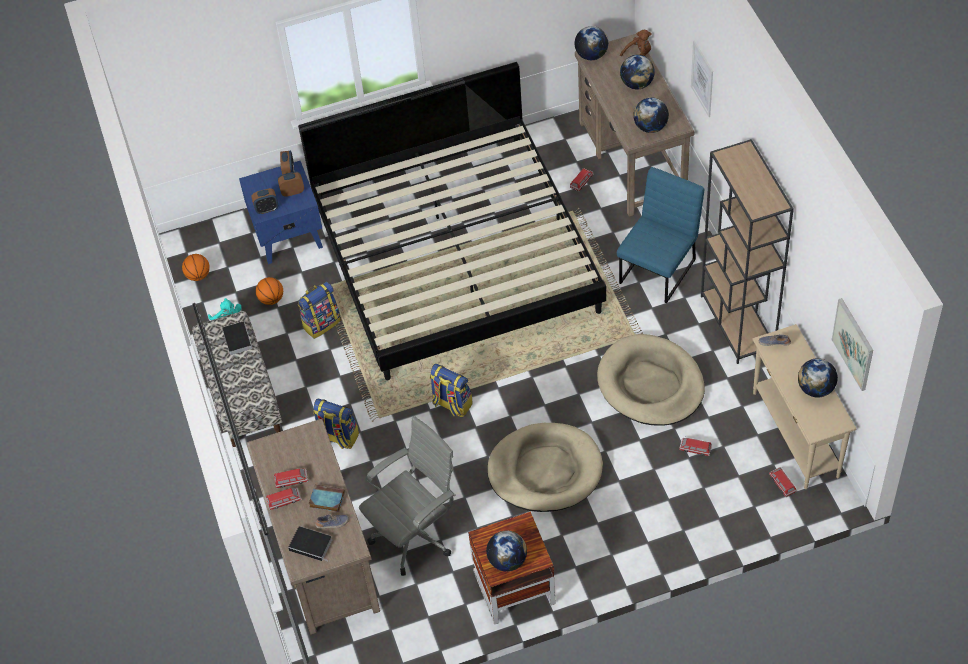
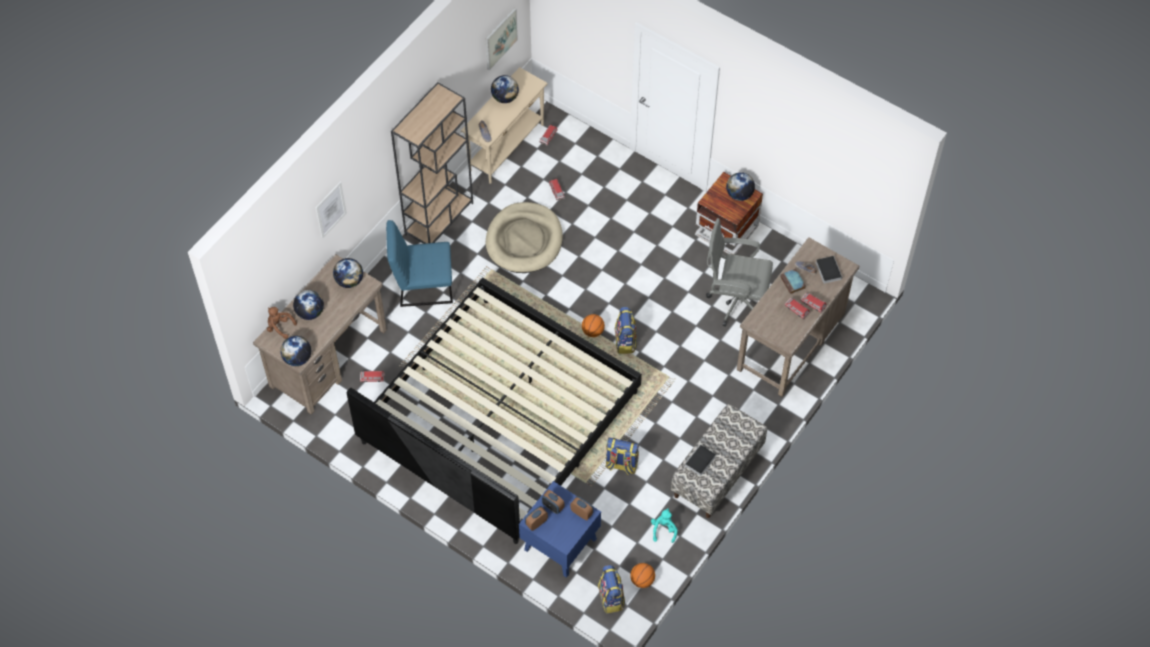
camera: 130 degrees left, 5 degrees up
basketball [256,277,283,305] -> basketball moved to [582,314,605,337]
backpack [313,398,359,449] -> backpack moved to [598,565,625,613]
beige dog bed [487,423,603,512] -> none

